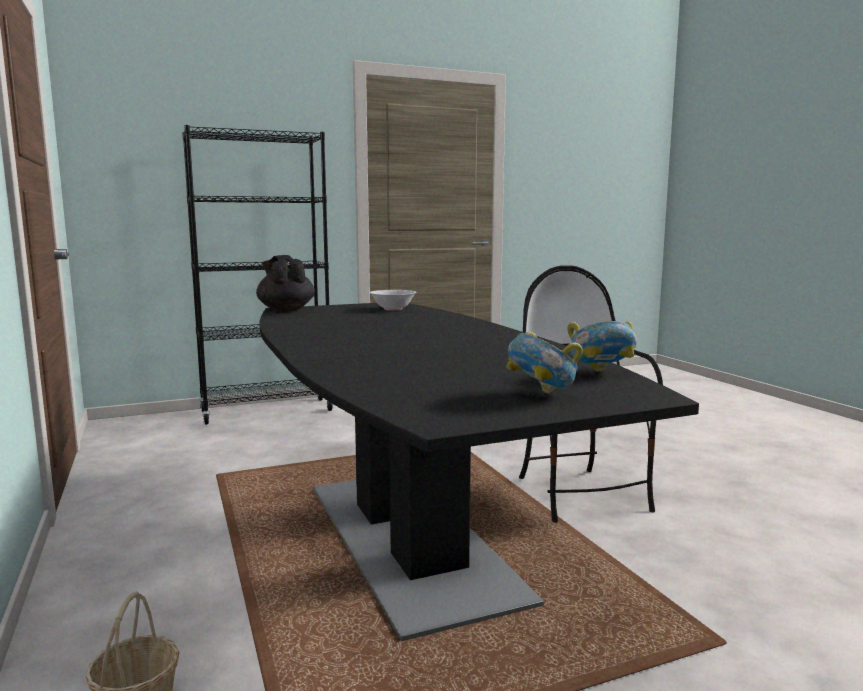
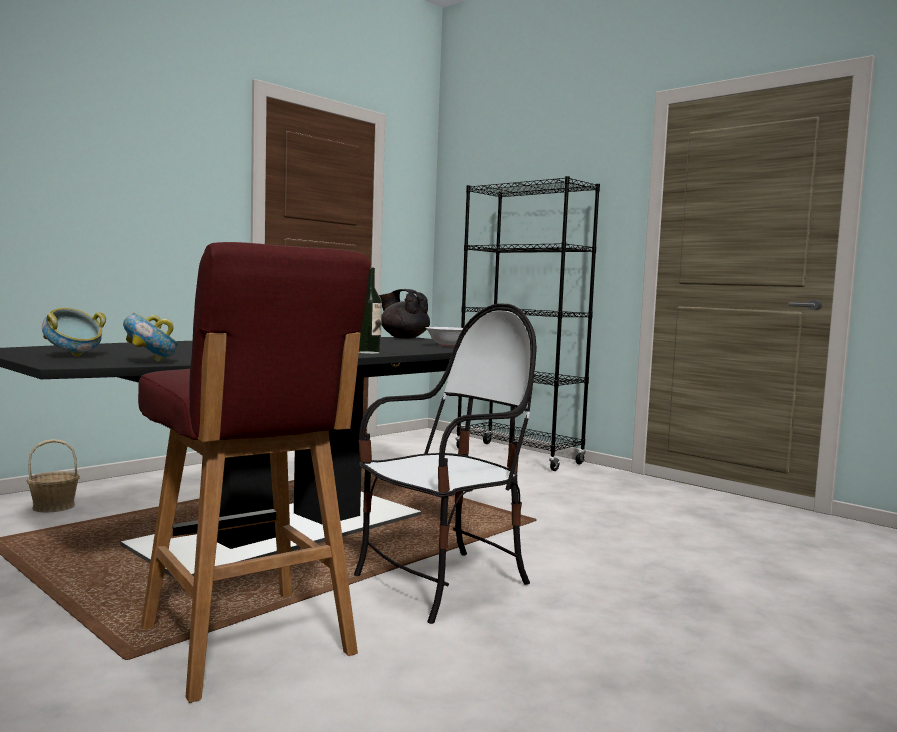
camera: 65 degrees right, 5 degrees down
black teapot [256,255,315,312] -> black teapot turned 90 degrees counterclockwise [379,289,430,339]
none -> red stool [138,242,370,703]
none -> bottle [359,267,382,354]

